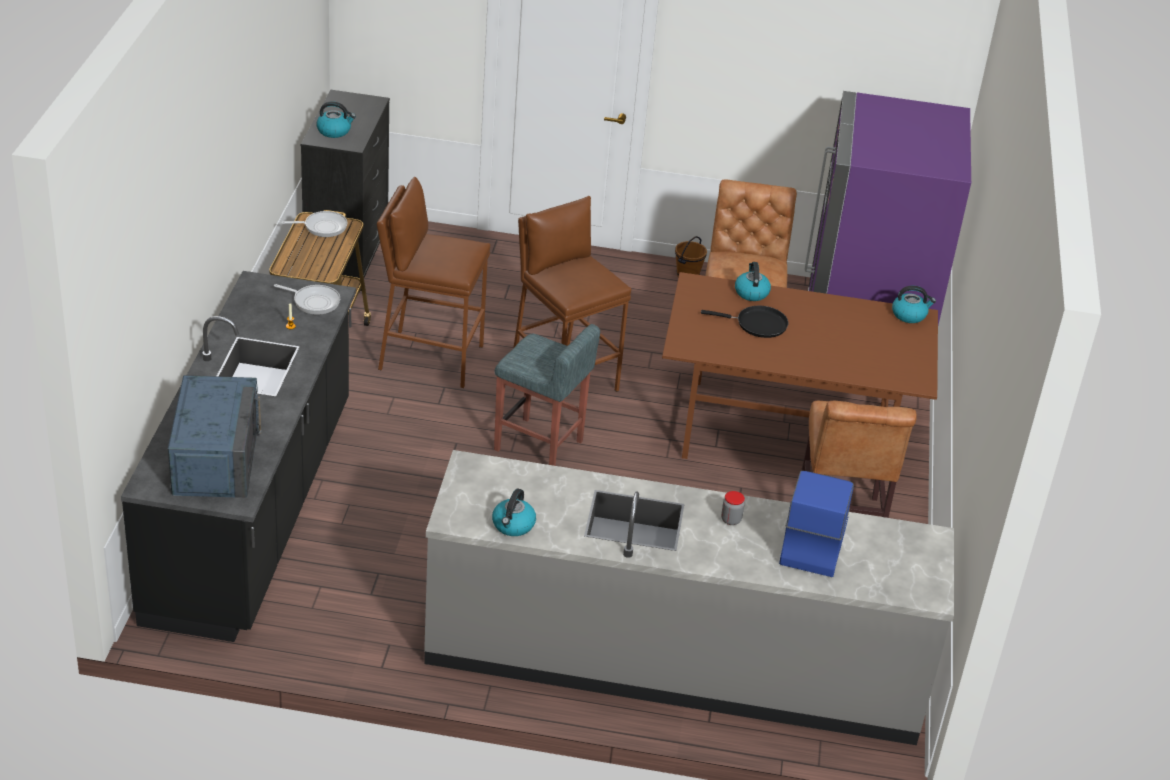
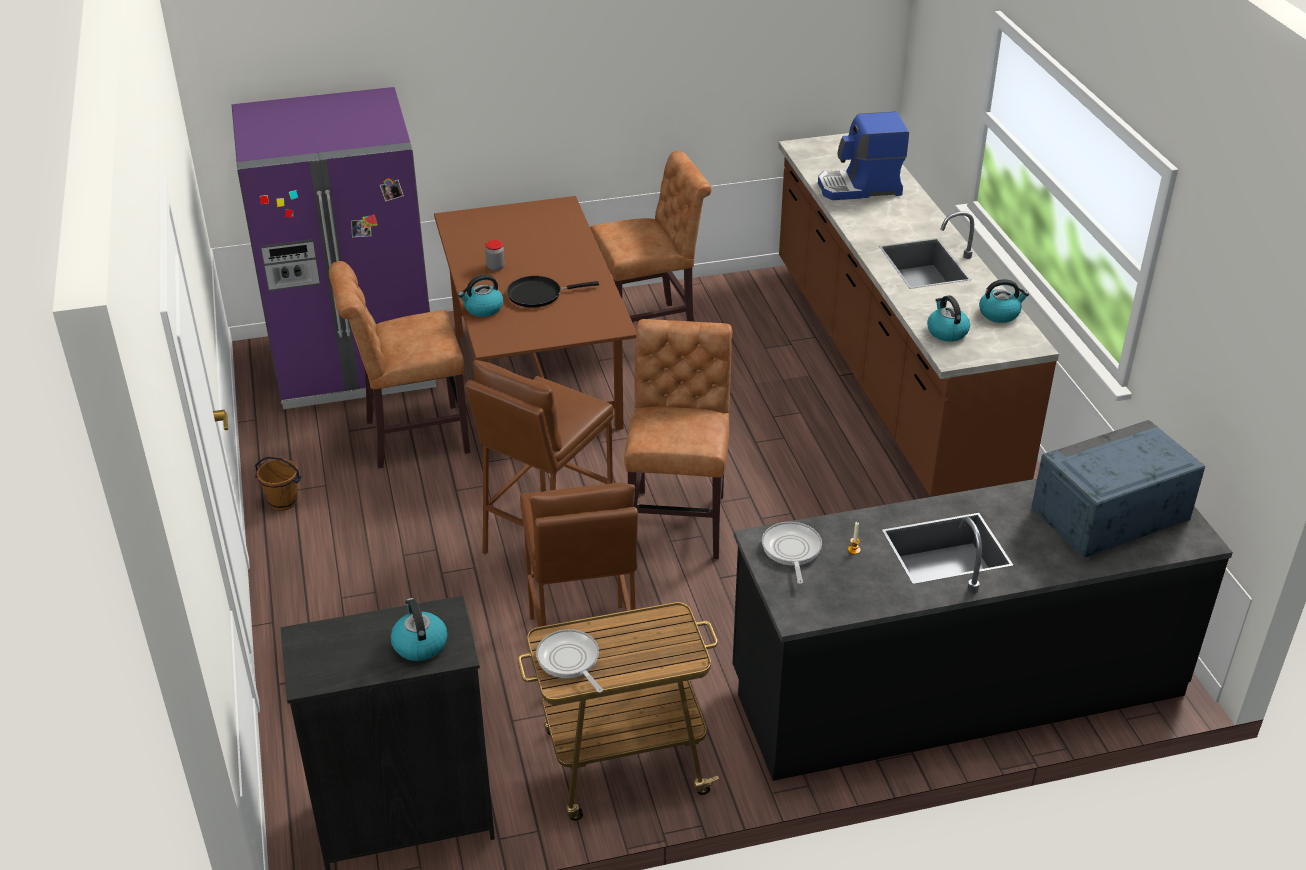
camera: 110 degrees left, 0 degrees up
grey counter [424,450,954,745] -> brown counter [778,133,1059,497]
grey stool [494,324,600,466] -> brown chair [624,319,732,559]
black frying pan [701,306,788,338] -> black frying pan turned 90 degrees counterclockwise [507,276,599,308]
jar [721,491,745,525] -> jar moved to [485,240,505,271]
kettle [892,286,936,323] -> kettle moved to [927,295,970,342]

